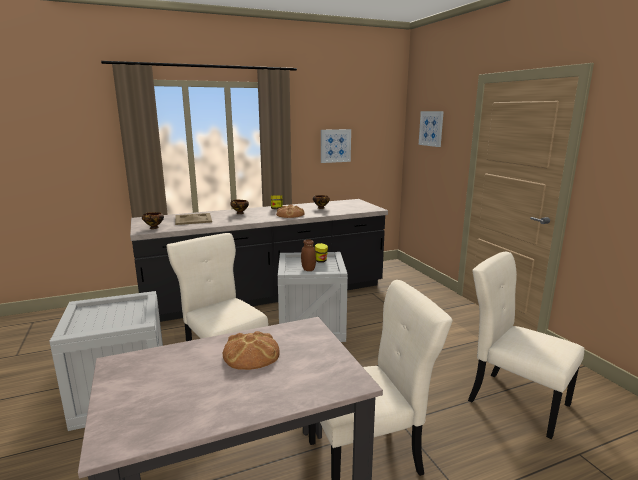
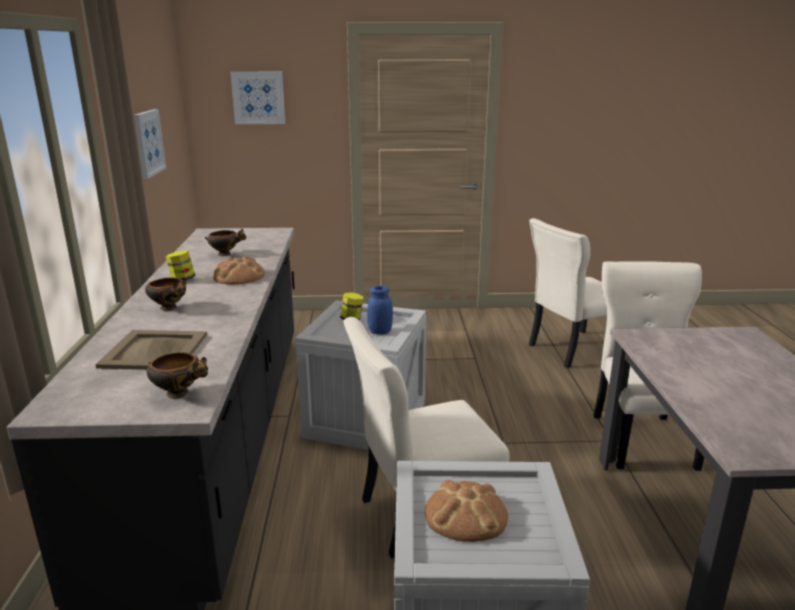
camera: 70 degrees left, 5 degrees up
bread [223,331,280,370] -> bread moved to [425,480,508,542]
brown jar [301,239,316,271] -> blue jar [367,286,393,335]

